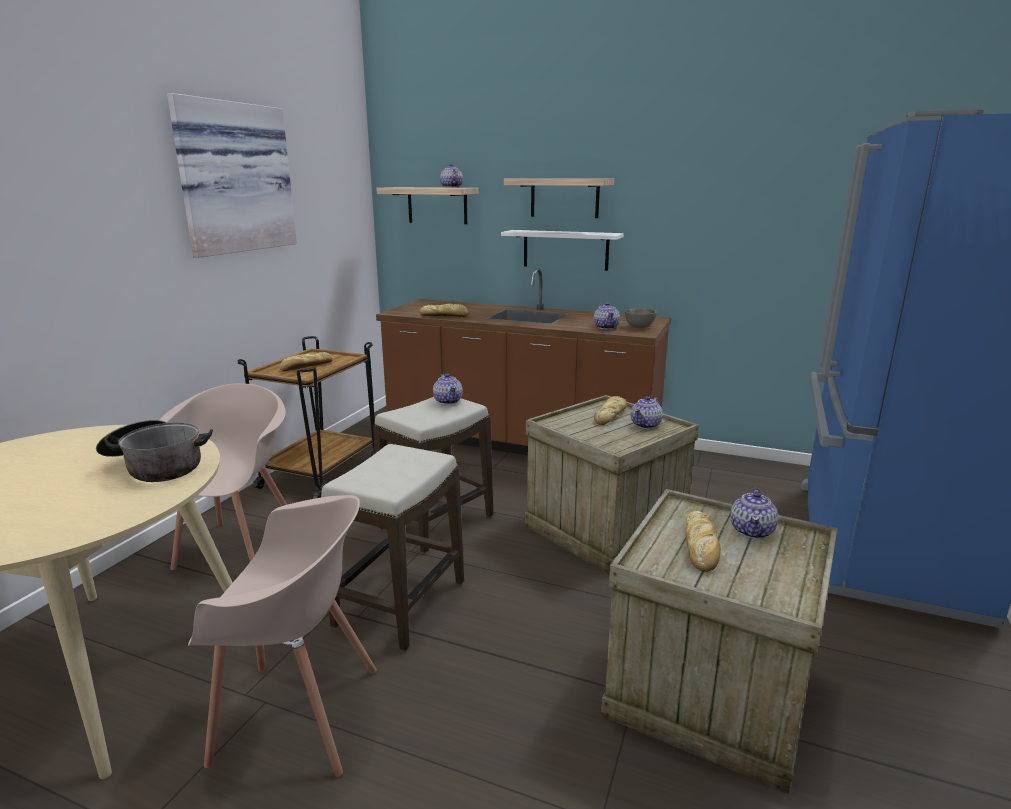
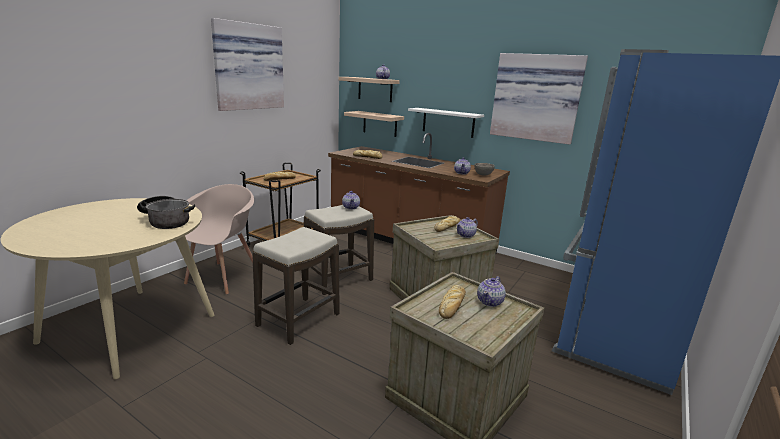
camera: 10 degrees right, 0 degrees up
beige chair [188,495,377,776] -> none
shelf [504,178,614,218] -> shelf moved to [344,111,404,137]
none -> picture [490,53,588,145]

